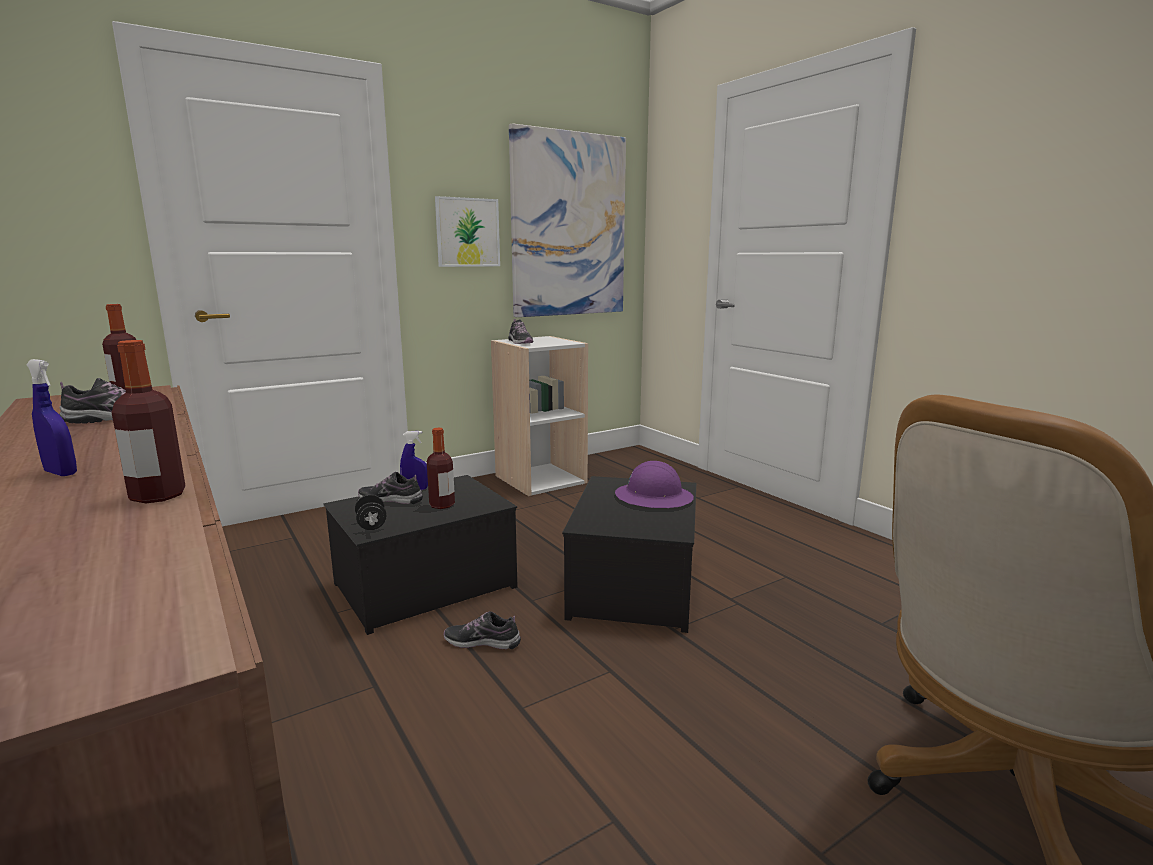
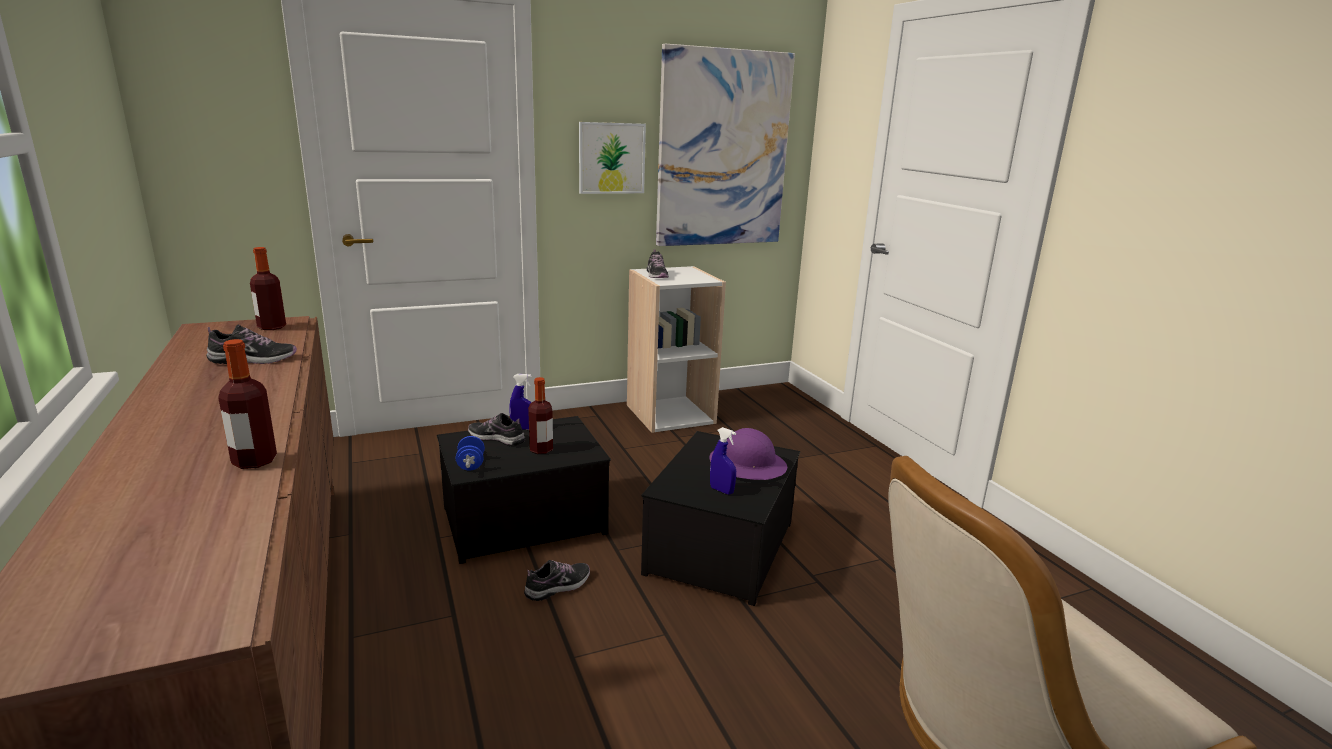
camera: 10 degrees right, 5 degrees up
blue spray bottle [26,359,77,476] -> blue spray bottle moved to [710,427,736,495]
black dumbbell [355,494,387,530] -> blue dumbbell [456,436,485,470]
shoe [444,611,521,649] -> shoe turned 120 degrees clockwise [524,560,590,601]

